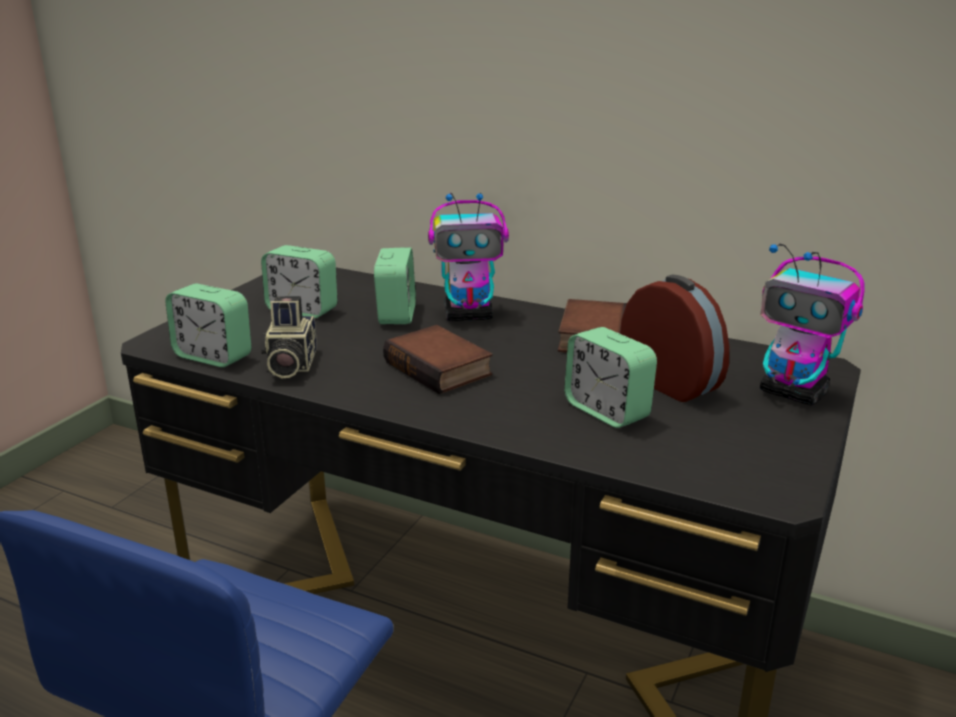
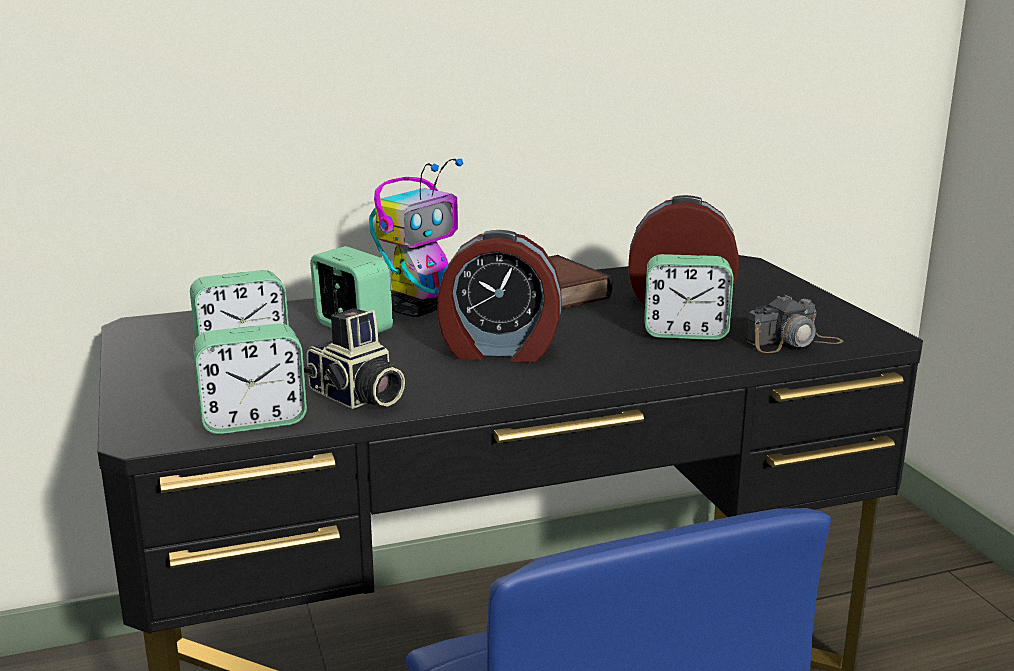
camera: 45 degrees left, 5 degrees down
book [383,325,493,394] -> alarm clock [437,230,562,362]
toy robot [760,244,865,405] -> none
none -> camera [746,295,843,353]

